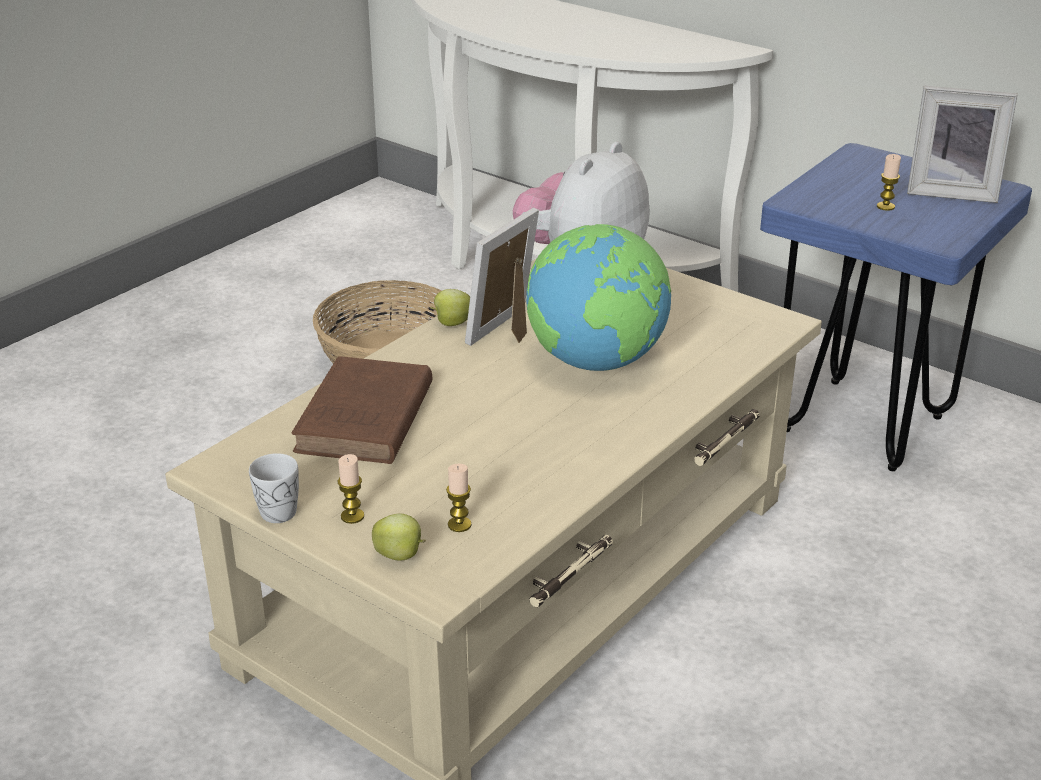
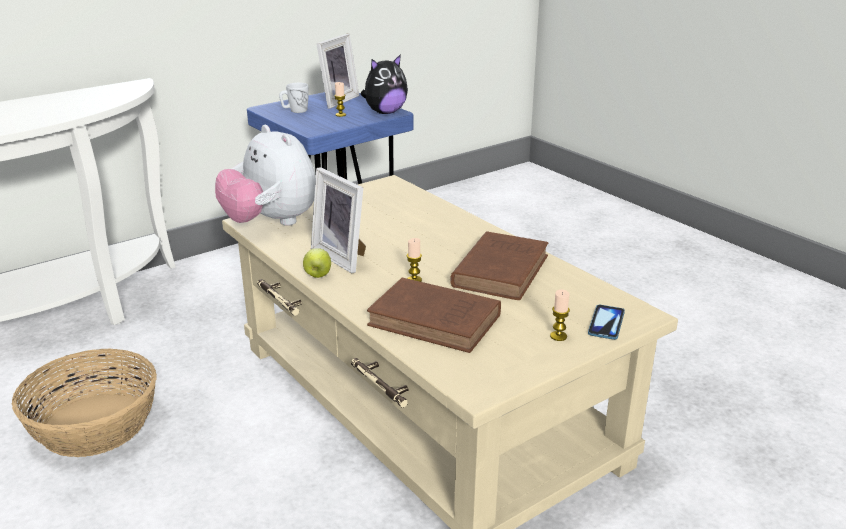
camera: 75 degrees left, 5 degrees down
white mug [249,453,299,523] -> white mug moved to [279,83,309,113]
apple [372,514,426,561] -> phone [588,305,625,340]
candle [446,464,471,532] -> candle moved to [407,238,422,282]
globe [526,224,671,371] -> none
none -> plush toy [361,54,408,114]
none -> brown book [450,231,548,300]

